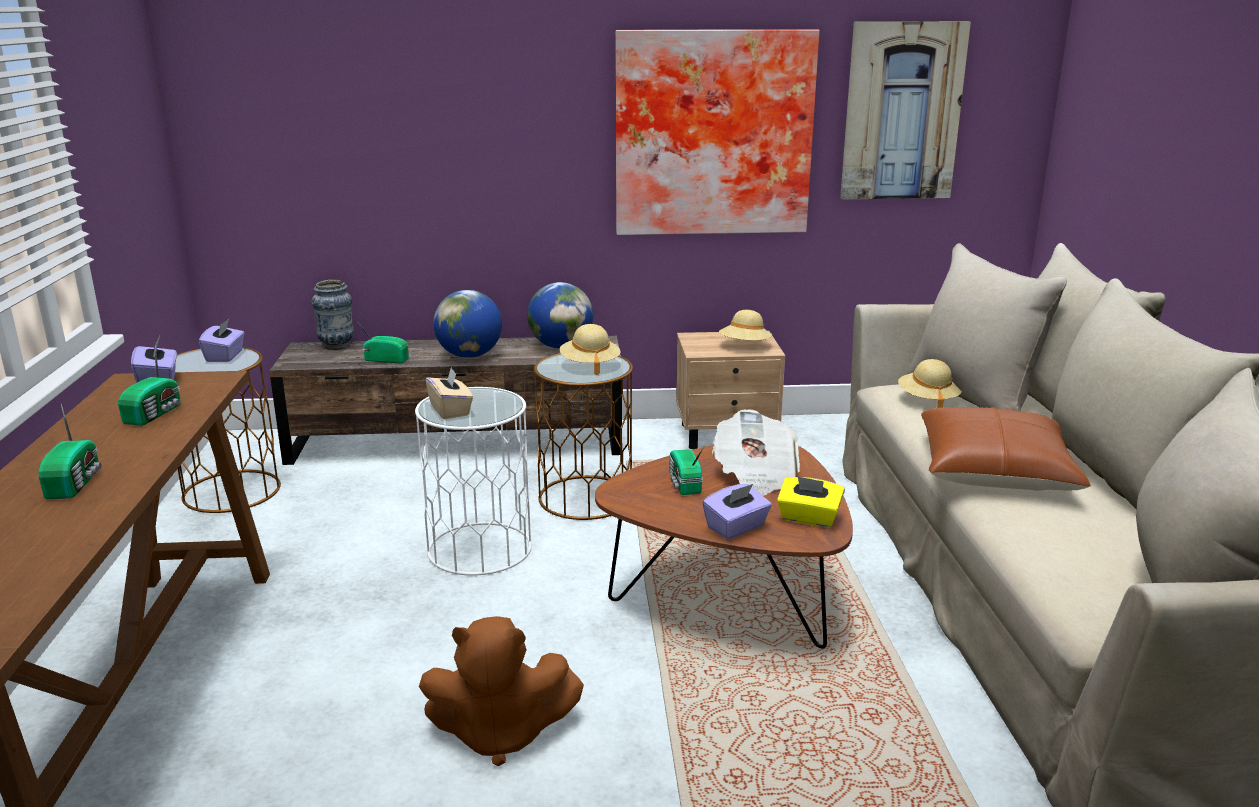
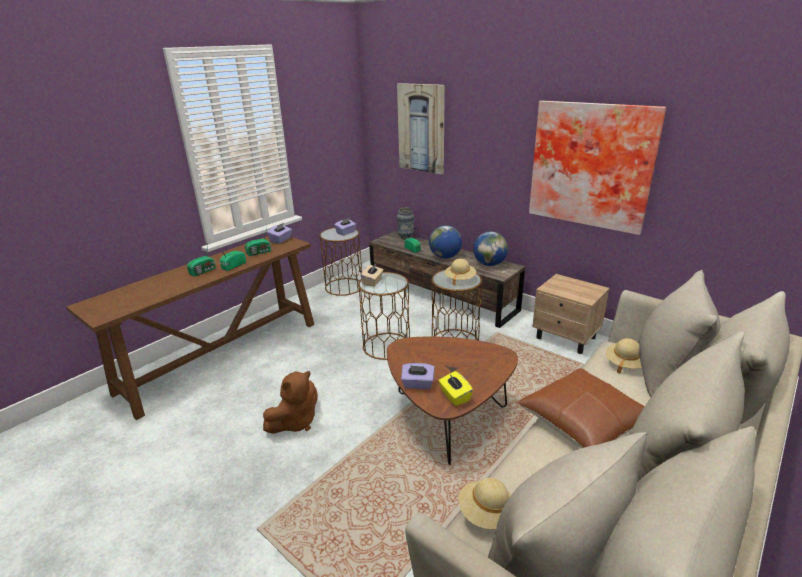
camera: 45 degrees right, 5 degrees up
white side table [415,387,532,576] -> brown side table [358,272,410,360]
brown plush toy [419,616,584,766] -> brown plush toy turned 90 degrees counterclockwise [263,371,318,434]
radio [670,445,705,495] -> radio moved to [220,251,246,271]
newspaper [712,409,800,496] -> none
beige hat [719,310,772,340] -> beige hat moved to [459,478,511,529]
picture [840,22,971,199] -> picture moved to [397,83,445,174]

